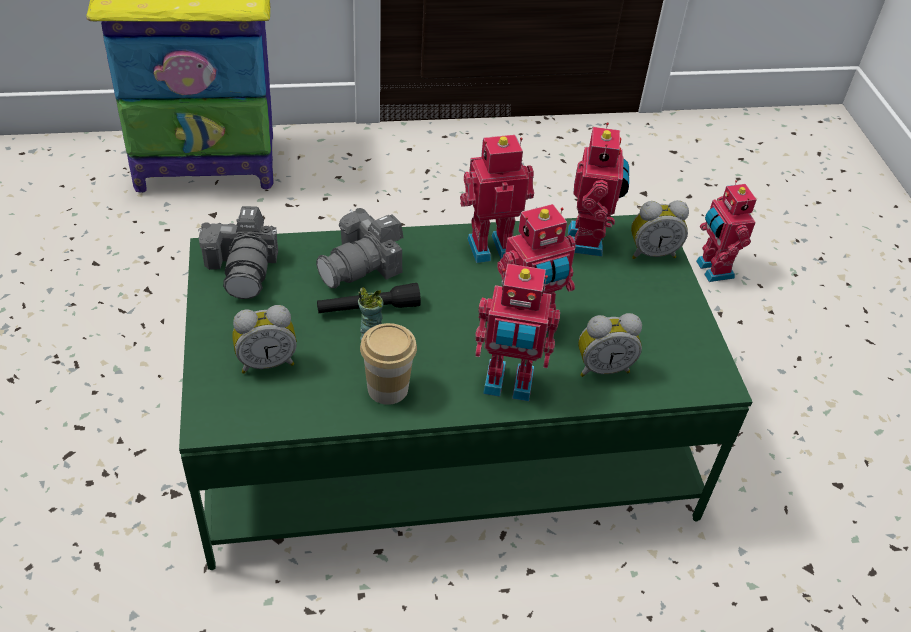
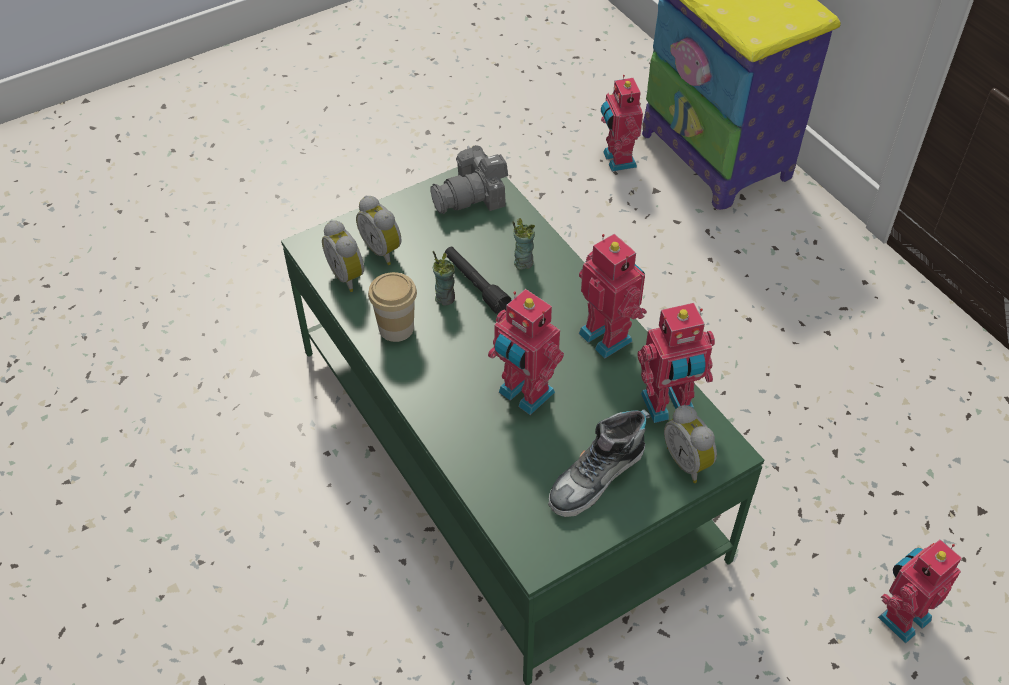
camera: 70 degrees right, 5 degrees up
camera [316,208,404,289] -> cup [512,218,535,269]
toy robot [475,264,560,401] -> toy robot moved to [601,75,643,172]
alarm clock [578,313,642,377] -> alarm clock moved to [322,220,364,292]
none -> shoe [548,410,650,517]

